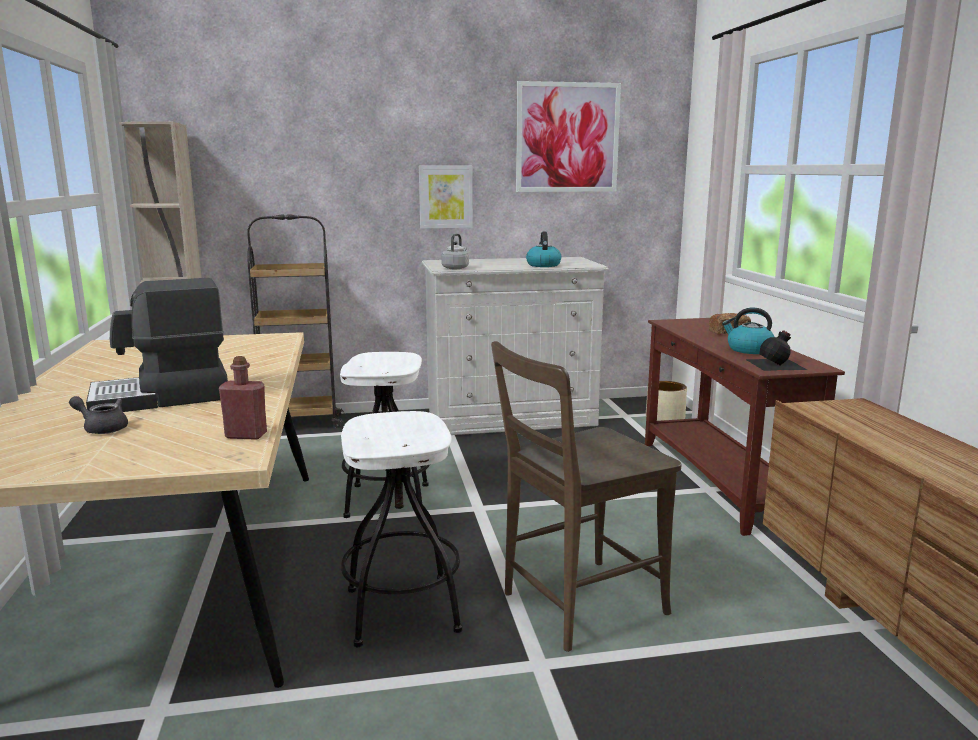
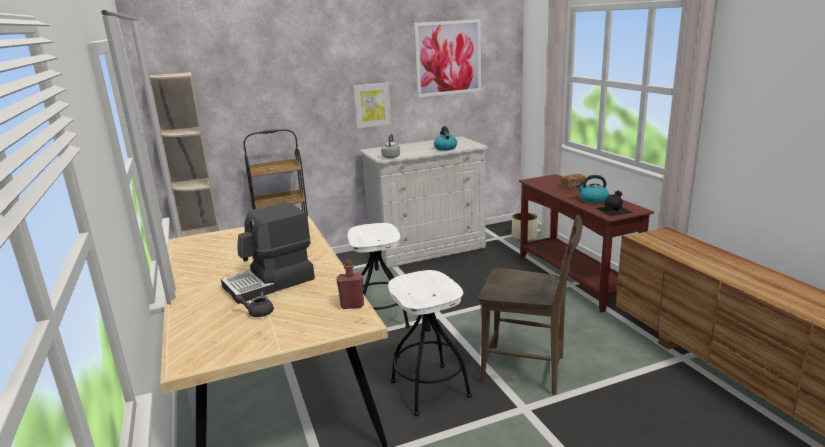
camera: 10 degrees left, 5 degrees up
brown chair [491,341,682,652] -> brown chair turned 120 degrees counterclockwise [479,215,583,395]

